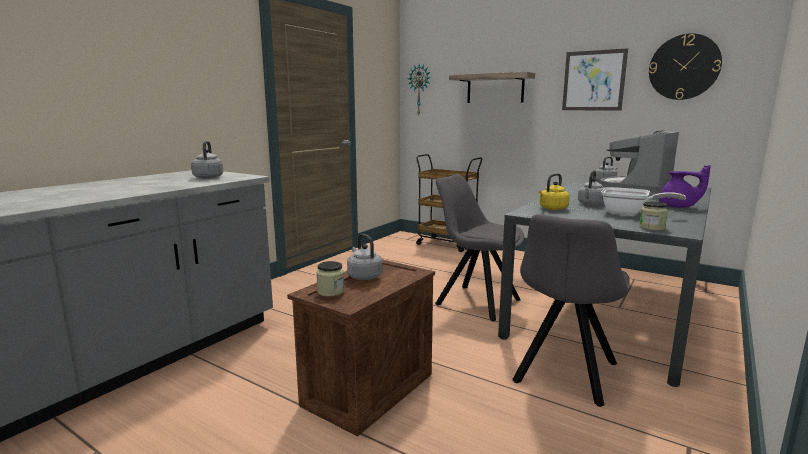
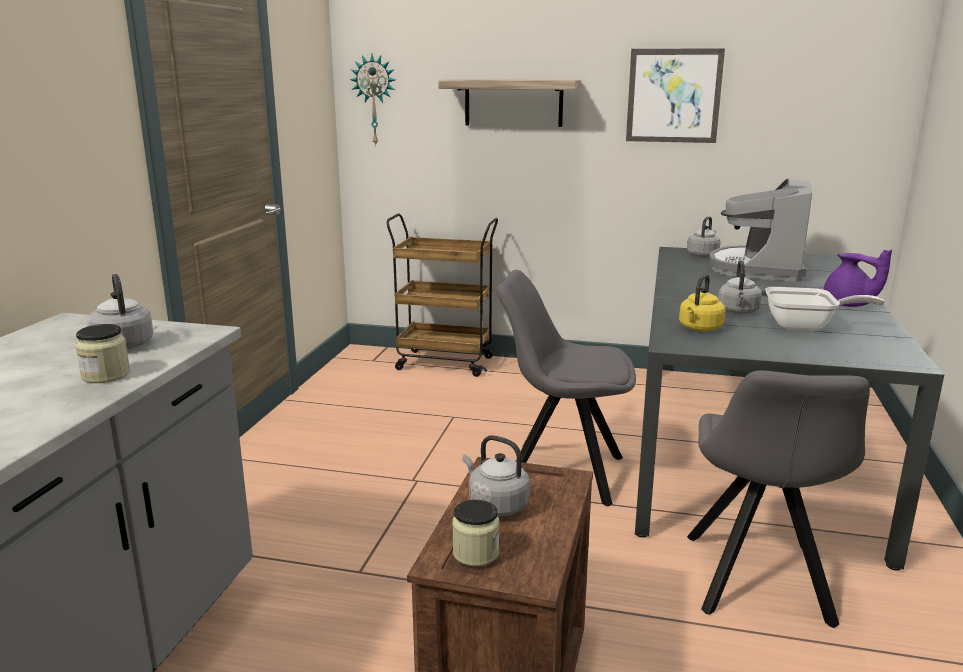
camera: 20 degrees left, 5 degrees up
jar [639,201,668,231] -> jar moved to [75,324,130,383]
wall clock [649,33,722,100] -> none
purple teapot [659,165,711,208] -> purple teapot turned 45 degrees clockwise [823,249,892,307]

